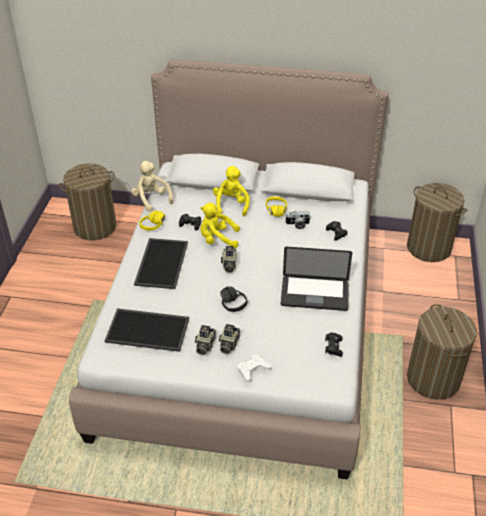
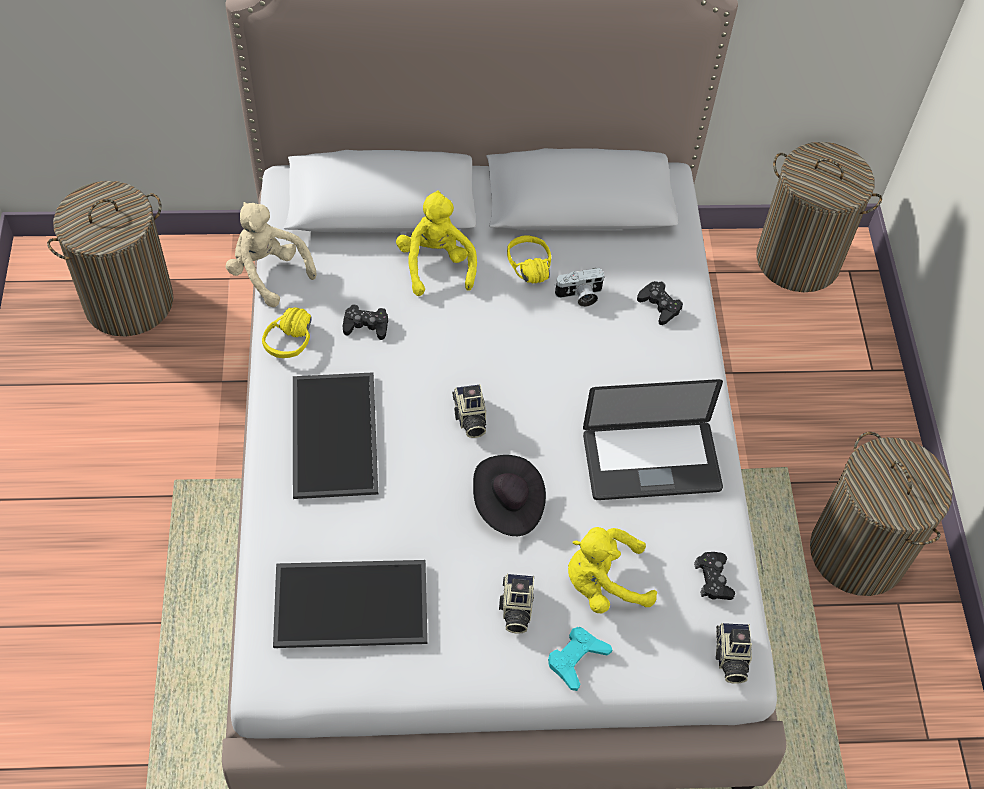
camera: 15 degrees left, 15 degrees up
camera [195,325,216,355] -> camera moved to [716,623,752,684]
yellow plush toy [200,203,240,249] -> yellow plush toy moved to [568,527,657,614]
black headphones [220,287,248,312] -> black hat [473,455,546,536]
white game controller [238,354,272,382] -> turquoise game controller [548,627,613,691]

